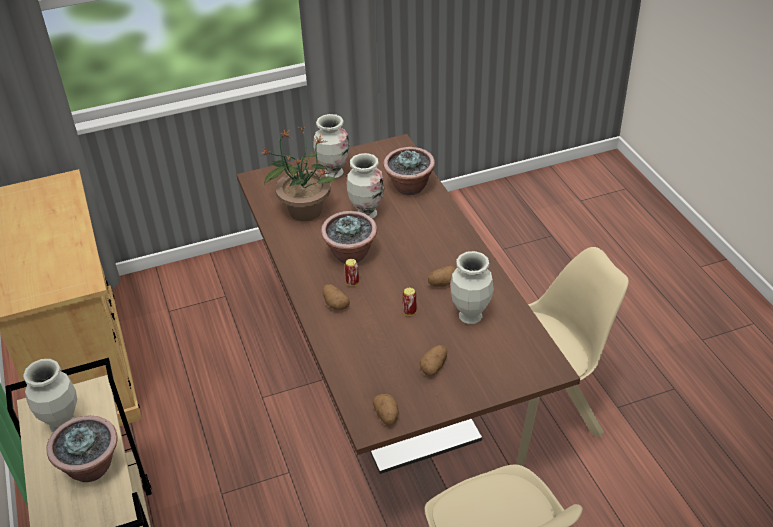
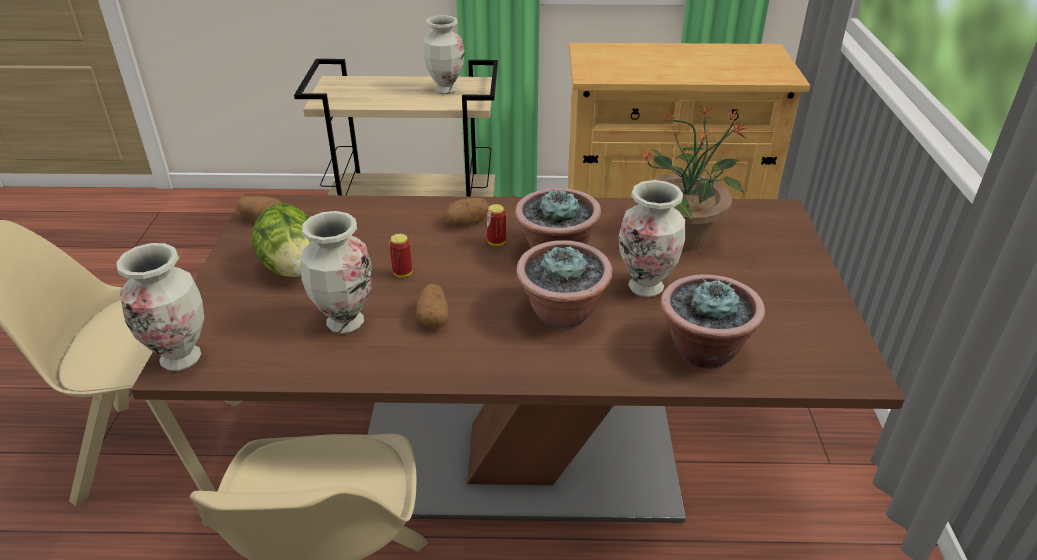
camera: 110 degrees right, 5 degrees down
potted plant [46,416,118,482] -> potted plant moved to [516,240,613,329]
vase [313,114,350,178] -> vase moved to [116,243,204,371]
potato [420,345,447,376] -> lettuce [252,203,311,277]

